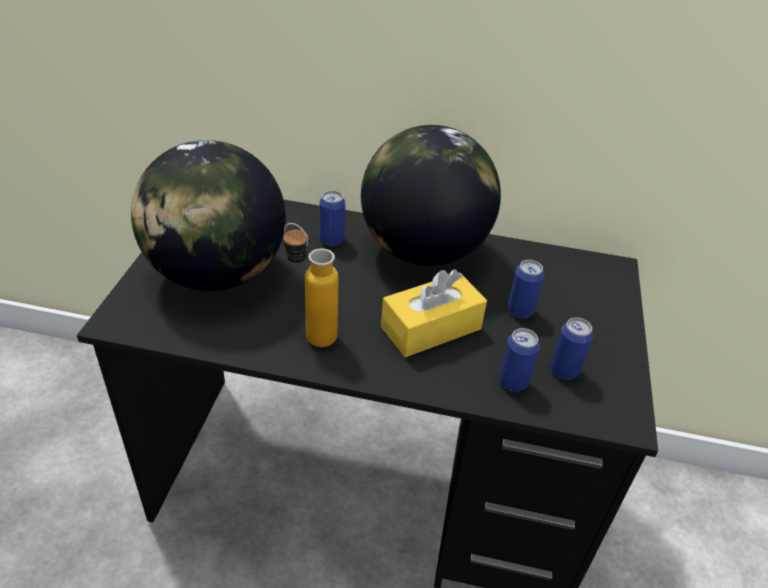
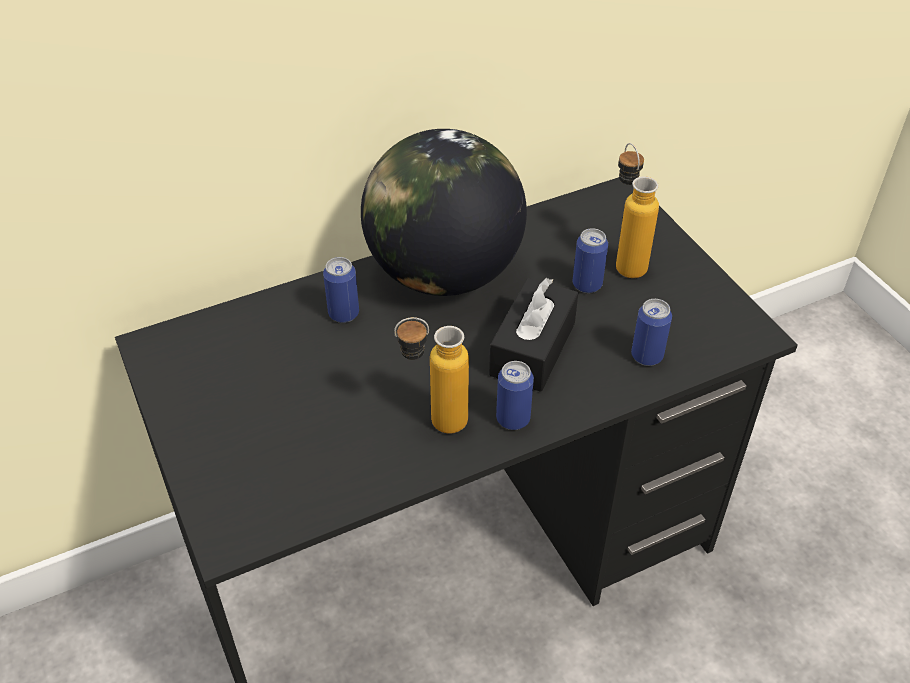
camera: 35 degrees left, 5 degrees up
globe [131,140,286,291] -> none
yellow tissue box [381,269,487,357] -> black tissue box [489,278,578,392]
can [551,317,593,380] -> can moved to [496,361,534,430]
none -> bottle [616,143,659,278]

